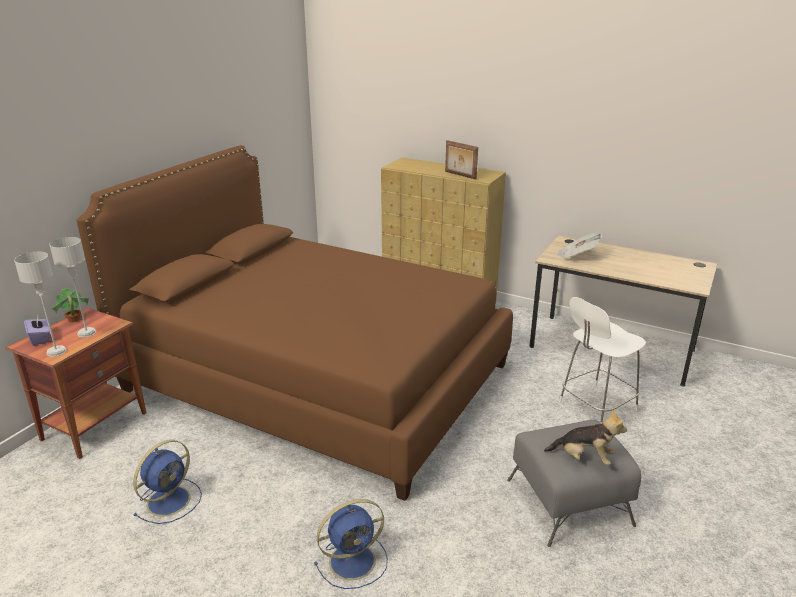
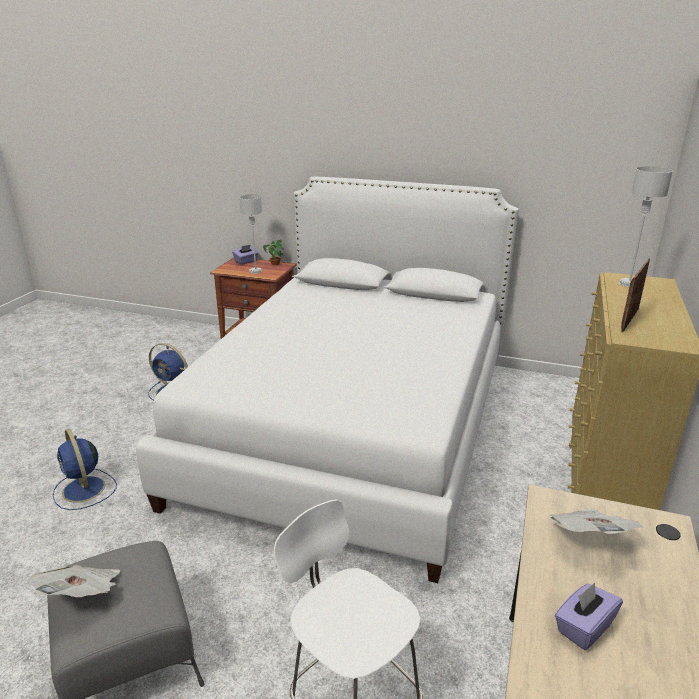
camera: 80 degrees right, 0 degrees up
grey table lamp [14,252,66,357] -> grey table lamp moved to [619,167,673,287]
brown bed [77,145,513,501] -> white bed [136,177,519,583]
plush toy [544,410,627,465] -> newspaper [27,565,120,597]
none -> purple tissue box [555,583,623,650]

